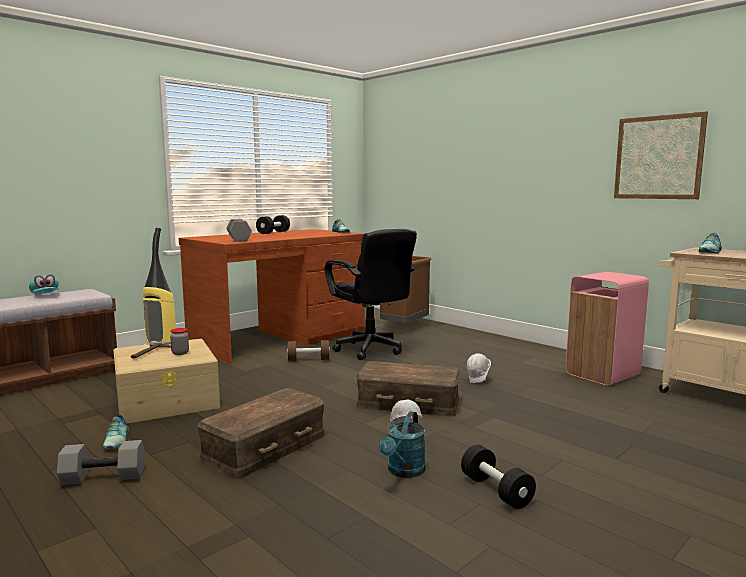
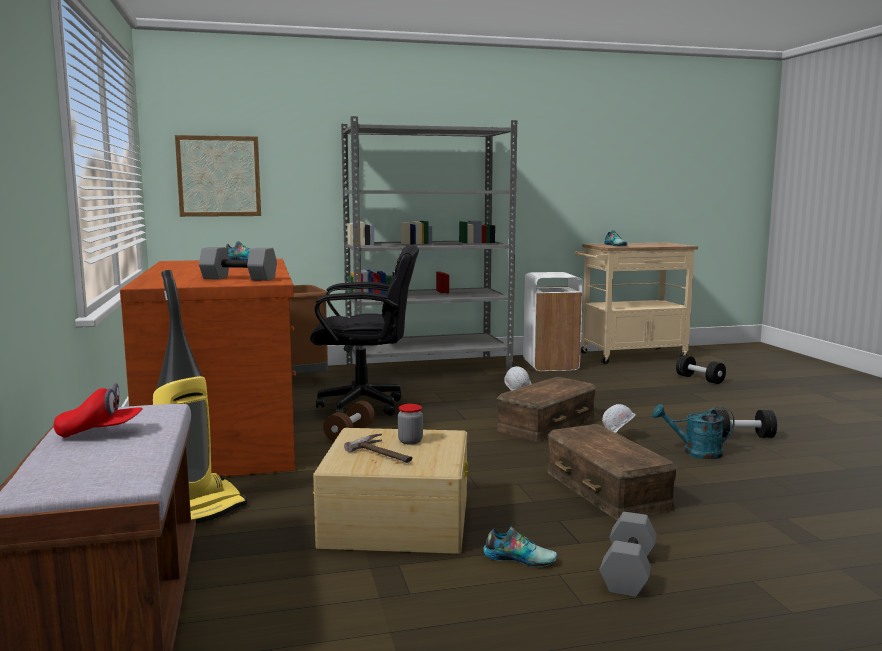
camera: 60 degrees left, 0 degrees up
turquoise cap [29,274,59,294] -> red cap [54,383,143,438]
black dumbbell [256,215,290,234] -> black dumbbell moved to [676,355,726,384]
turquoise watering can [379,411,426,478] -> turquoise watering can turned 135 degrees clockwise [652,404,735,459]
pink trash can [566,272,649,385] -> white trash can [523,272,583,371]
picture [614,111,708,199] -> picture moved to [175,135,261,217]
none -> grey bookcase [341,116,517,371]

